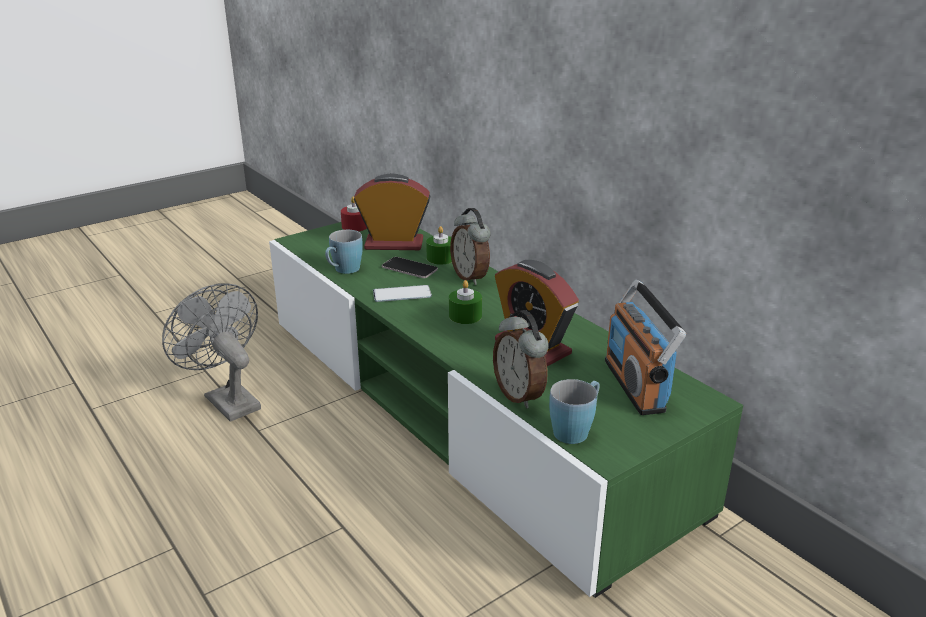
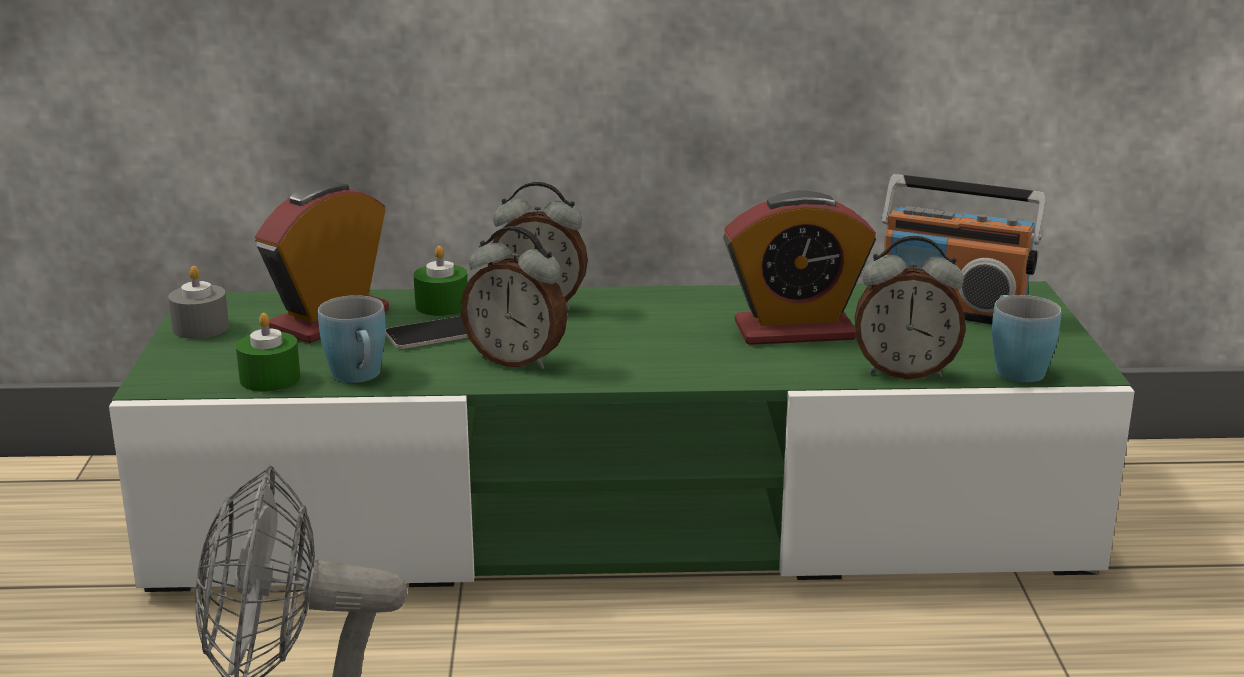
camera: 55 degrees left, 5 degrees down
red candle [341,197,367,231] -> grey candle [168,266,229,339]
phone [373,285,432,302] -> alarm clock [461,226,568,370]
green candle [449,280,482,324] -> green candle moved to [236,313,300,392]

